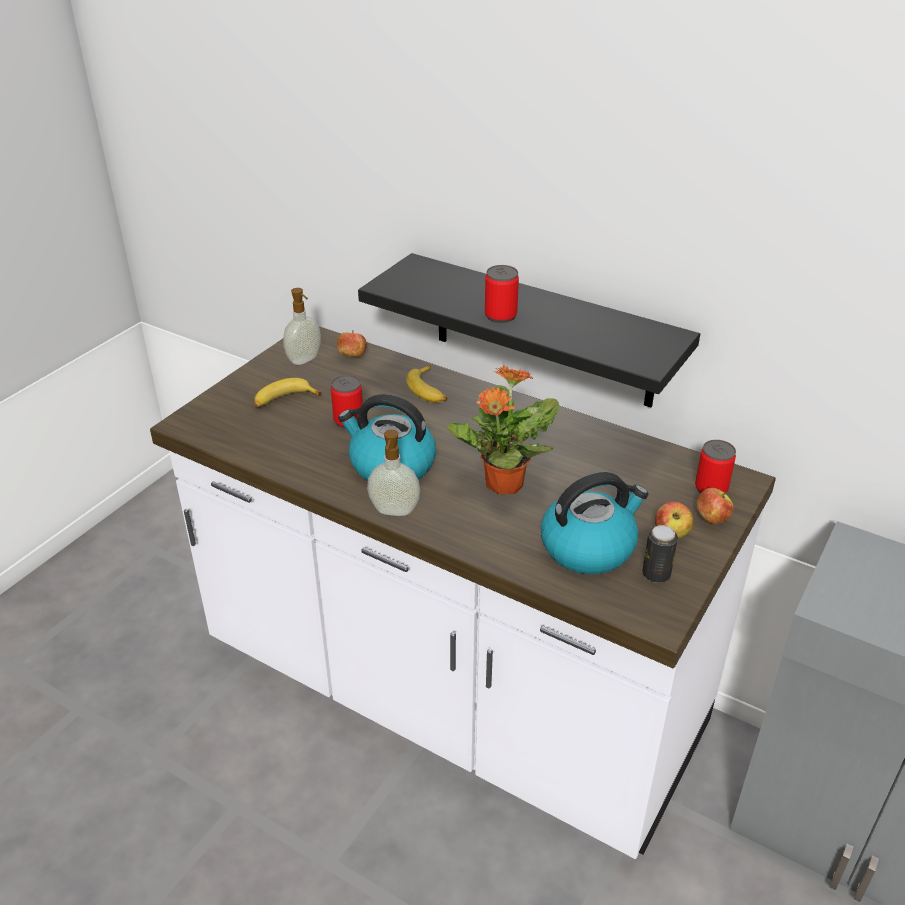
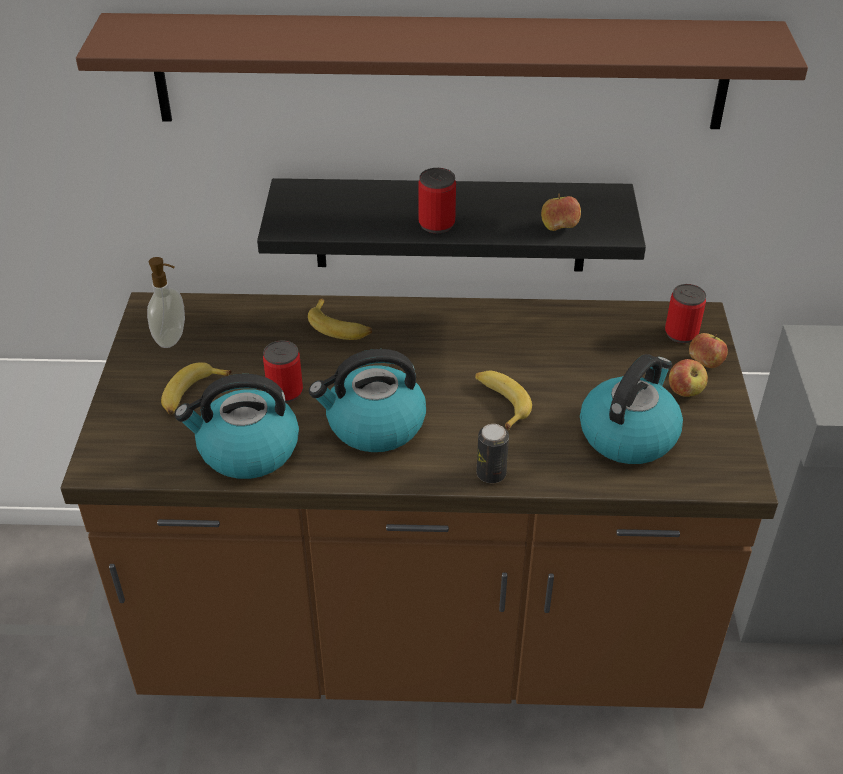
camera: 30 degrees left, 5 degrees up
white counter [150,326,776,859] -> brown counter [61,292,778,709]
apple [337,330,367,357] -> apple moved to [541,194,581,231]
soap dispenser [367,430,420,516] -> none
potted plant [447,364,559,495] -> banana [475,371,532,430]
can [642,525,678,583] -> can moved to [477,424,509,483]
none -> brown shelf [76,13,808,129]
none -> kettle [175,374,299,479]

